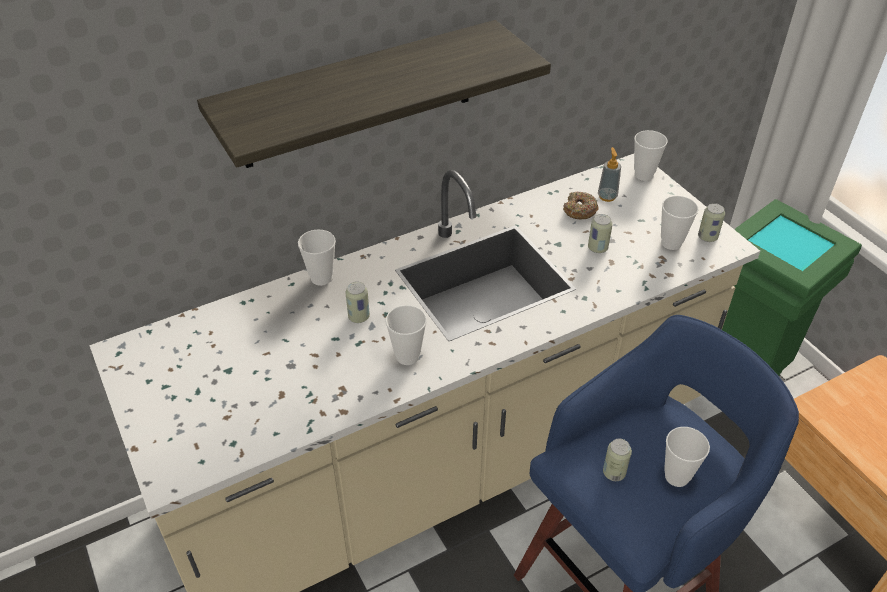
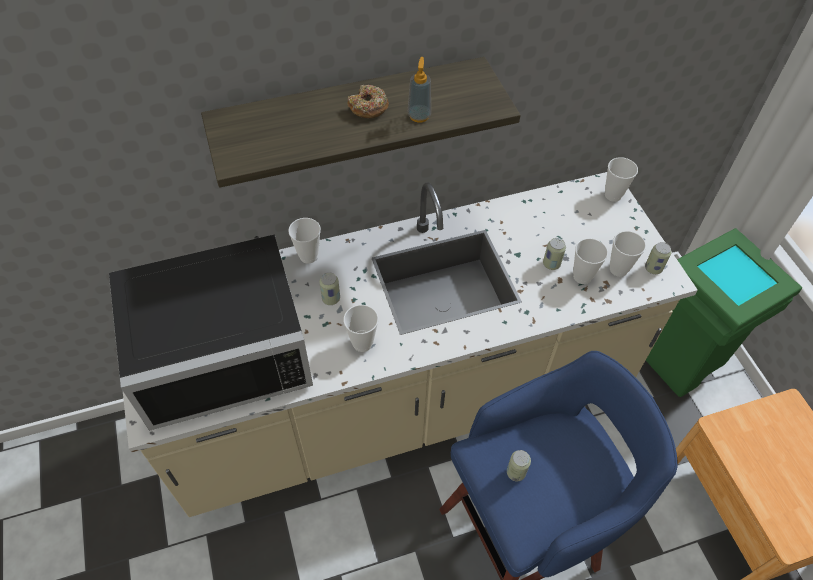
camera: 10 degrees right, 10 degrees up
donut [563,192,599,219] -> donut moved to [347,85,389,118]
soap dispenser [598,147,621,202] -> soap dispenser moved to [408,57,431,123]
cup [664,427,710,487] -> cup moved to [573,238,608,284]
none -> black microwave [109,235,313,431]

